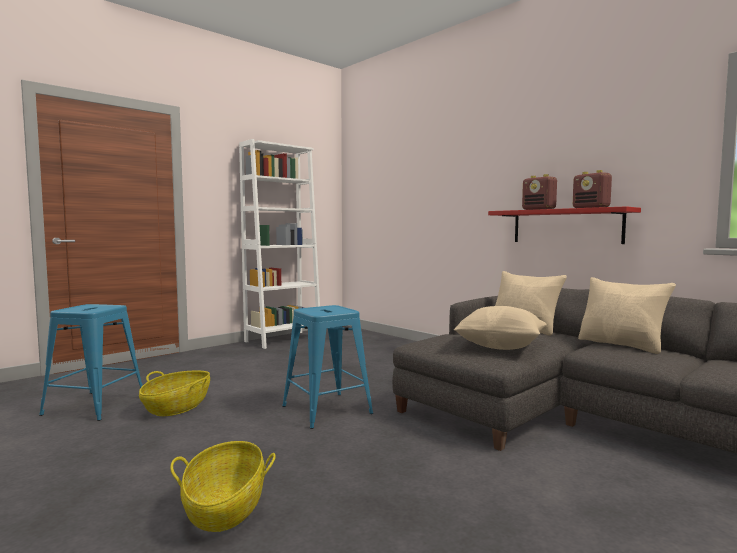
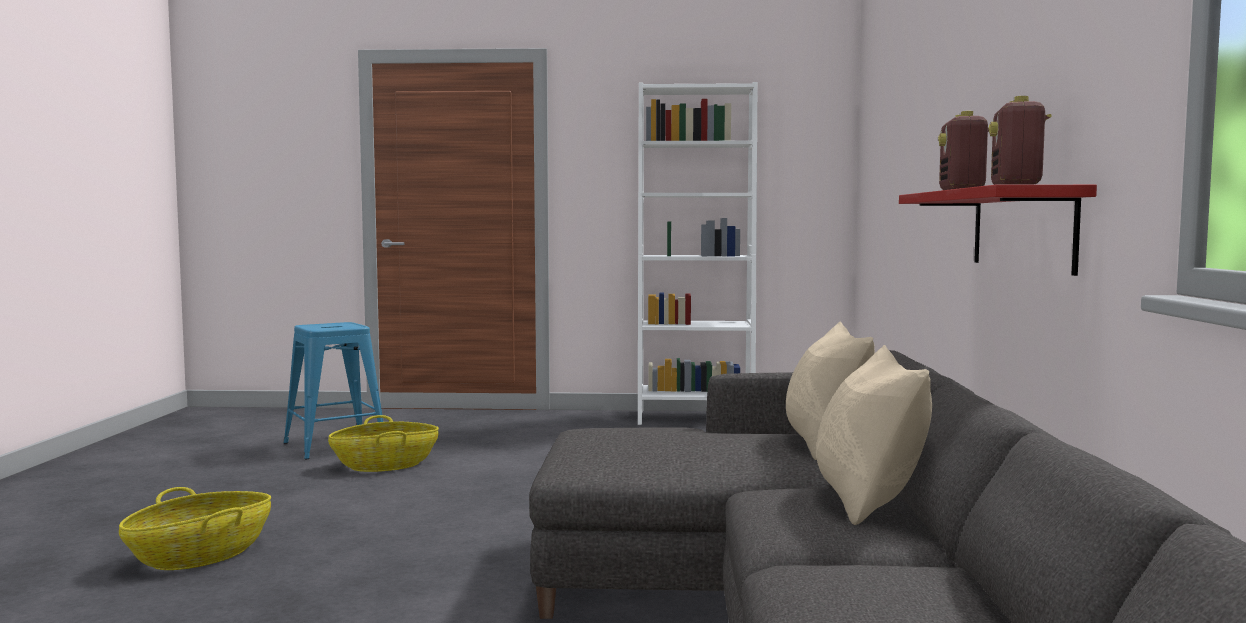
camera: 45 degrees right, 0 degrees up
blue stool [282,305,373,429] -> none
beige pillow [454,306,547,350] -> none

